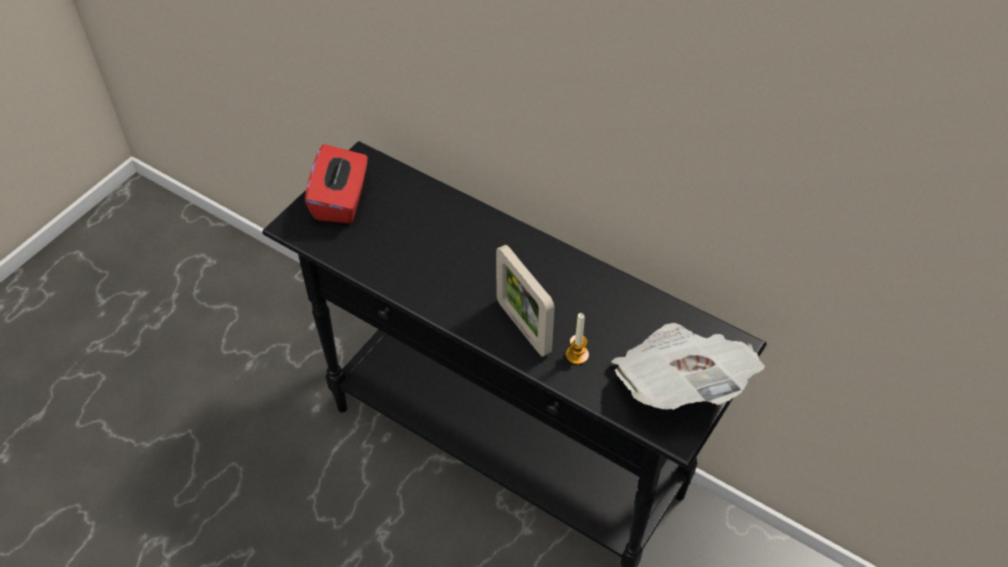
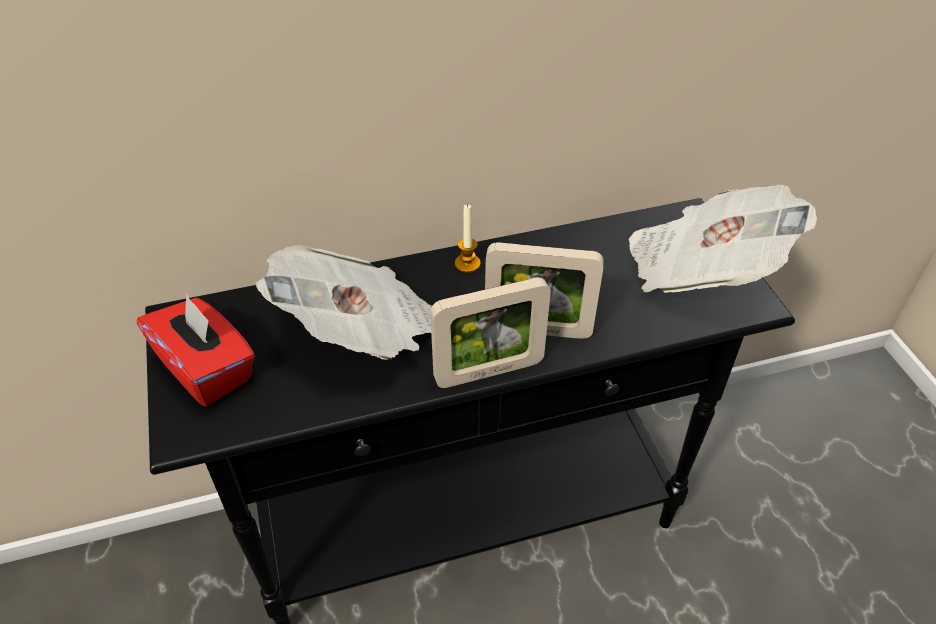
camera: 50 degrees left, 5 degrees down
candle [566,313,589,365] -> candle moved to [455,204,480,273]
none -> newspaper [255,245,432,360]
none -> picture frame [430,277,551,388]

